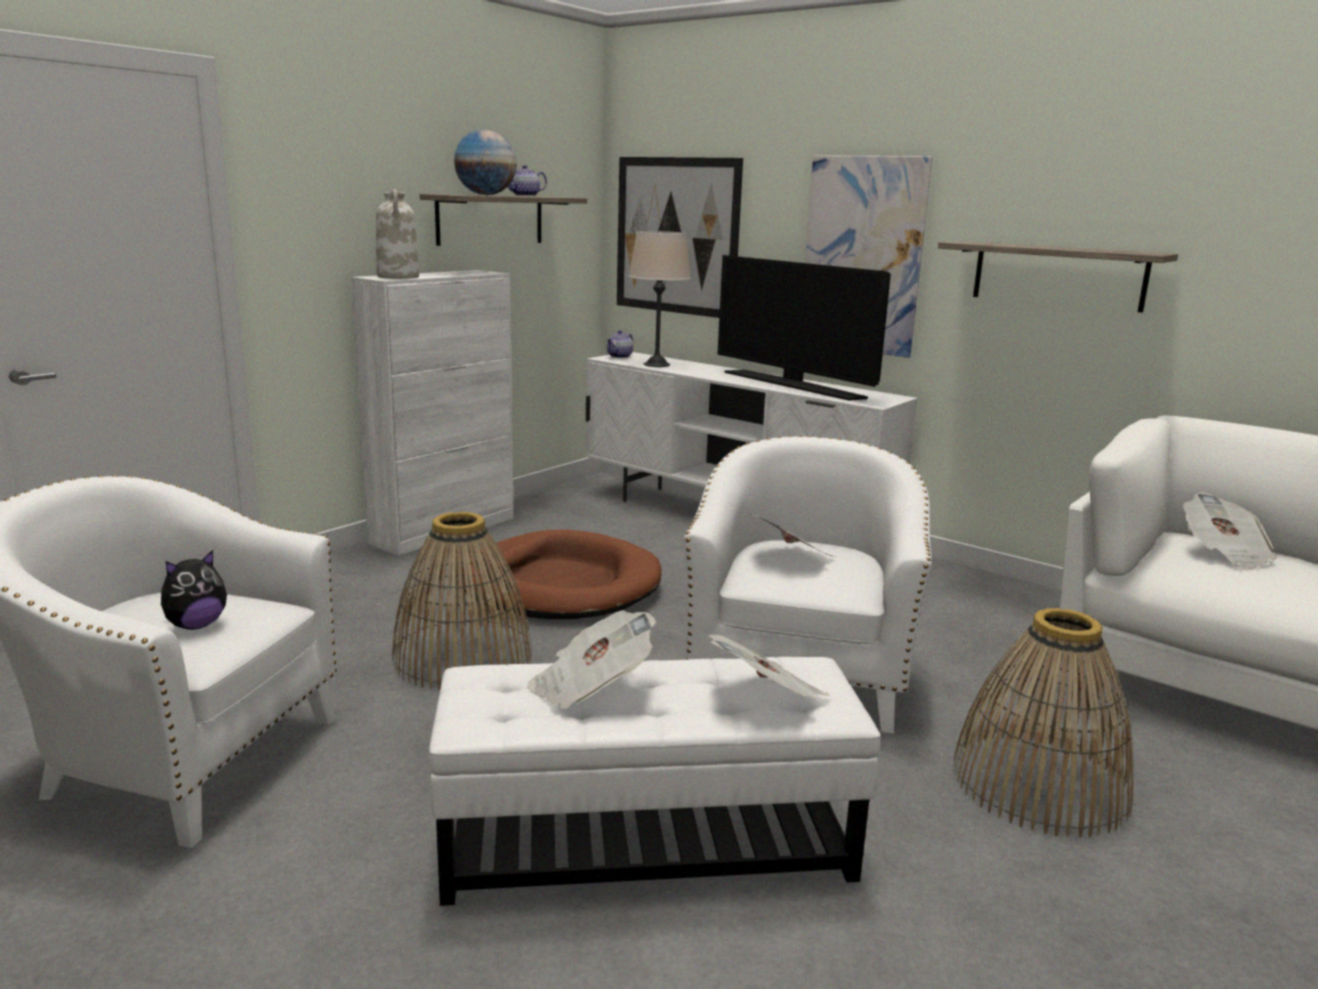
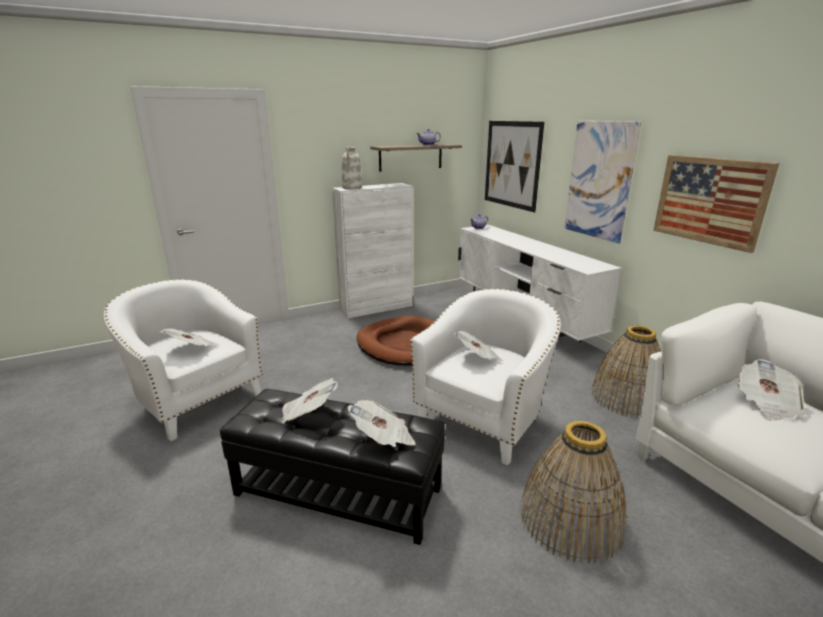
camera: 25 degrees right, 5 degrees up
plush toy [161,550,227,630] -> newspaper [160,329,217,346]
basket [392,512,532,690] -> basket moved to [591,325,661,418]
white ottoman [429,657,881,906] -> black ottoman [220,389,445,545]
globe [454,130,517,195] -> none
beige table lamp [629,231,691,367] -> none
television [717,255,891,401] -> none
shelf [938,241,1178,313] -> picture [653,155,779,253]

